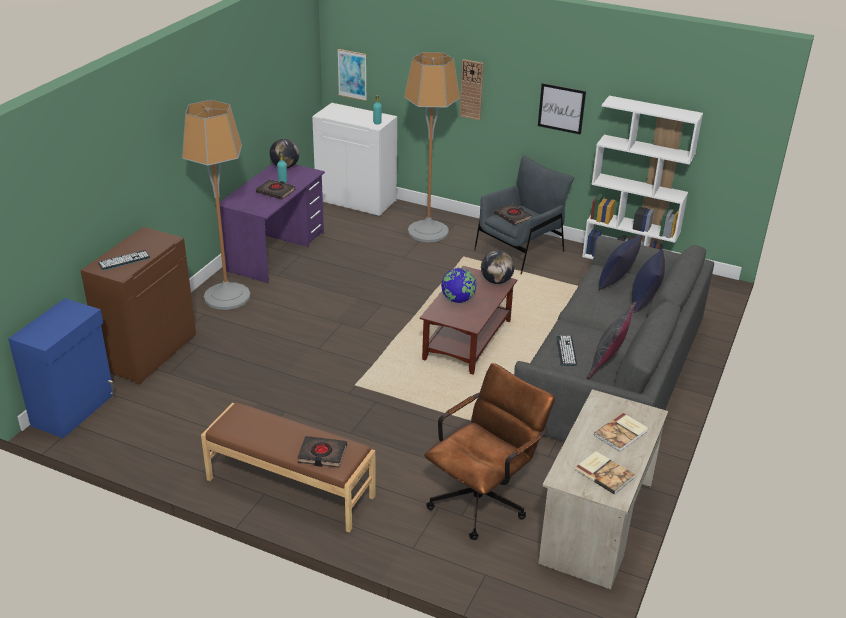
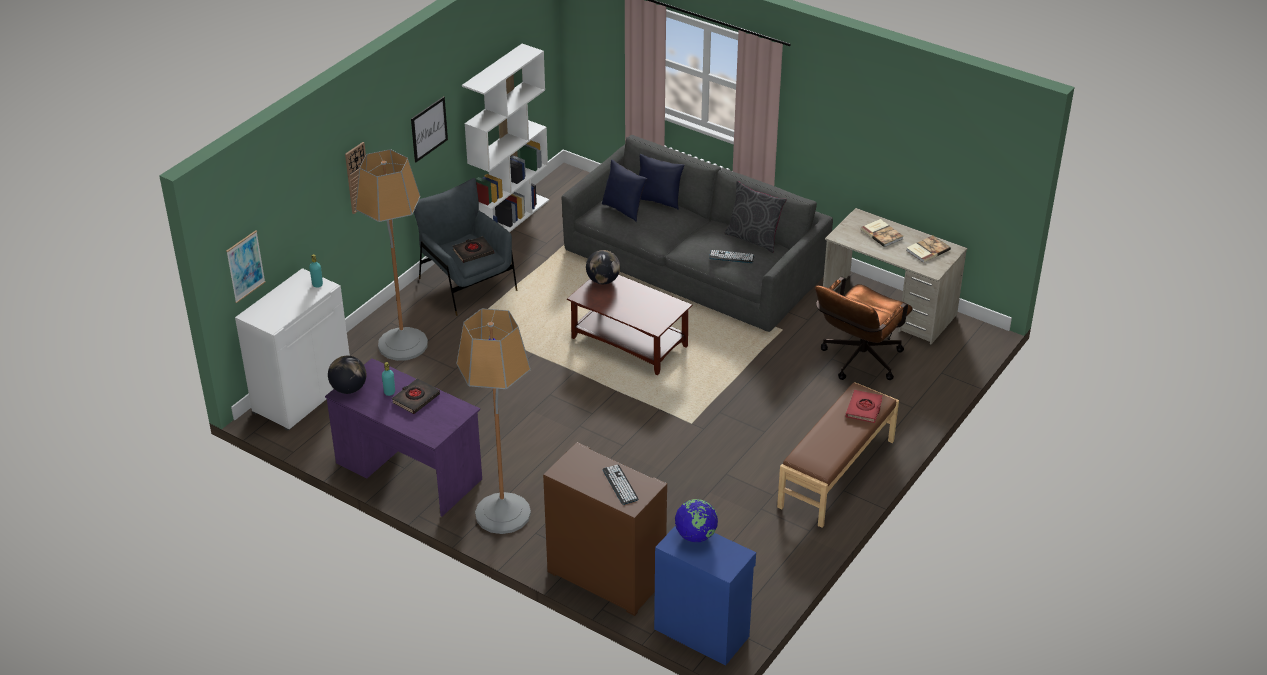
camera: 80 degrees left, 5 degrees up
black book [297,436,347,468] -> red book [846,390,883,423]
brown office chair [424,363,555,540] -> brown office chair turned 105 degrees counterclockwise [815,277,913,380]
globe [441,268,476,303] -> globe moved to [675,499,718,542]

